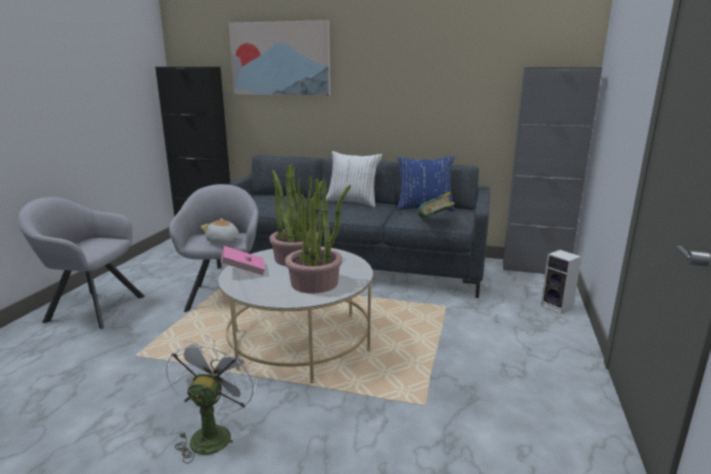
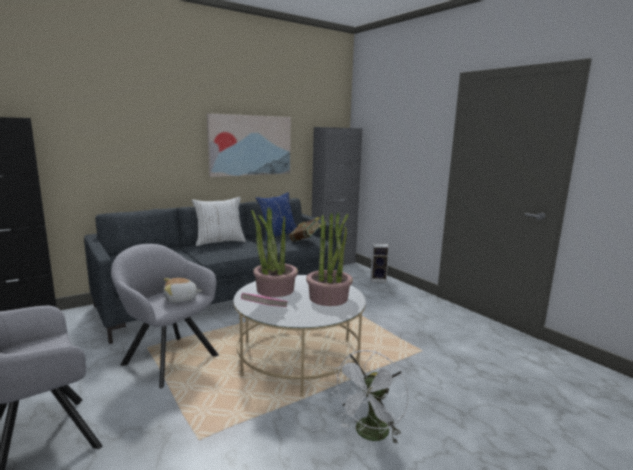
camera: 50 degrees left, 5 degrees down
white fan [165,336,257,463] -> white fan turned 105 degrees counterclockwise [331,350,409,444]
picture [229,20,330,96] -> picture moved to [207,113,291,177]

